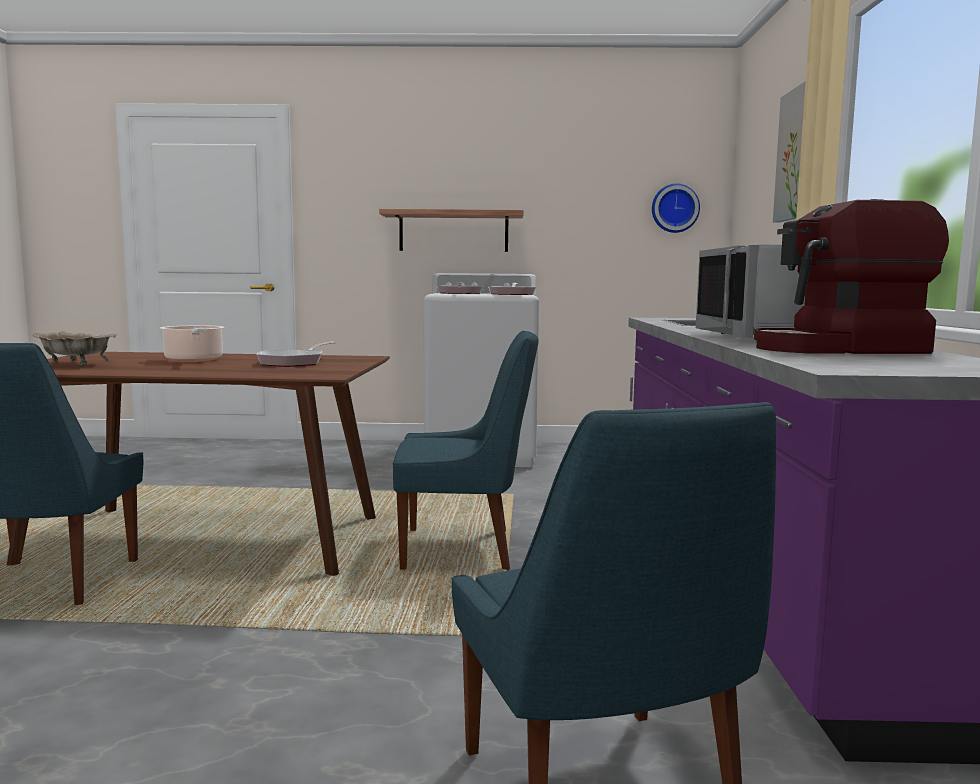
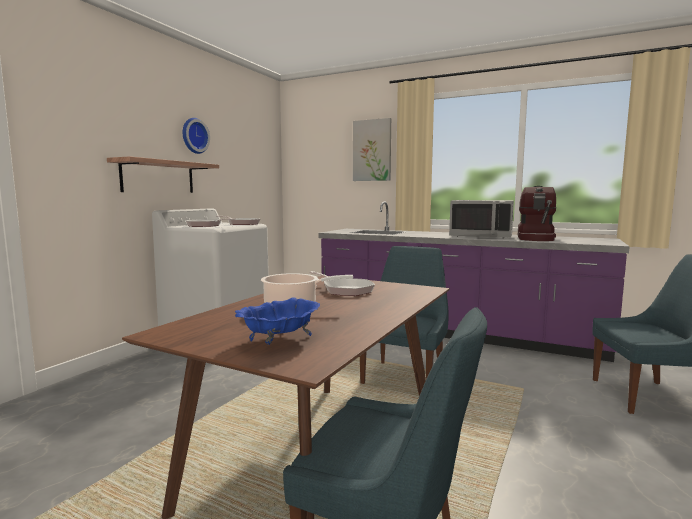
camera: 65 degrees left, 0 degrees up
beige bowl [33,332,117,365] -> blue bowl [235,297,320,345]
wall clock [652,183,700,233] -> wall clock moved to [183,118,210,154]

